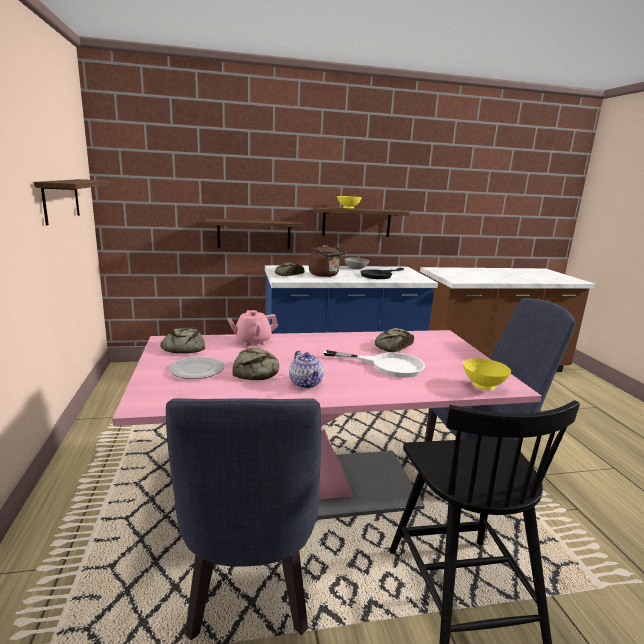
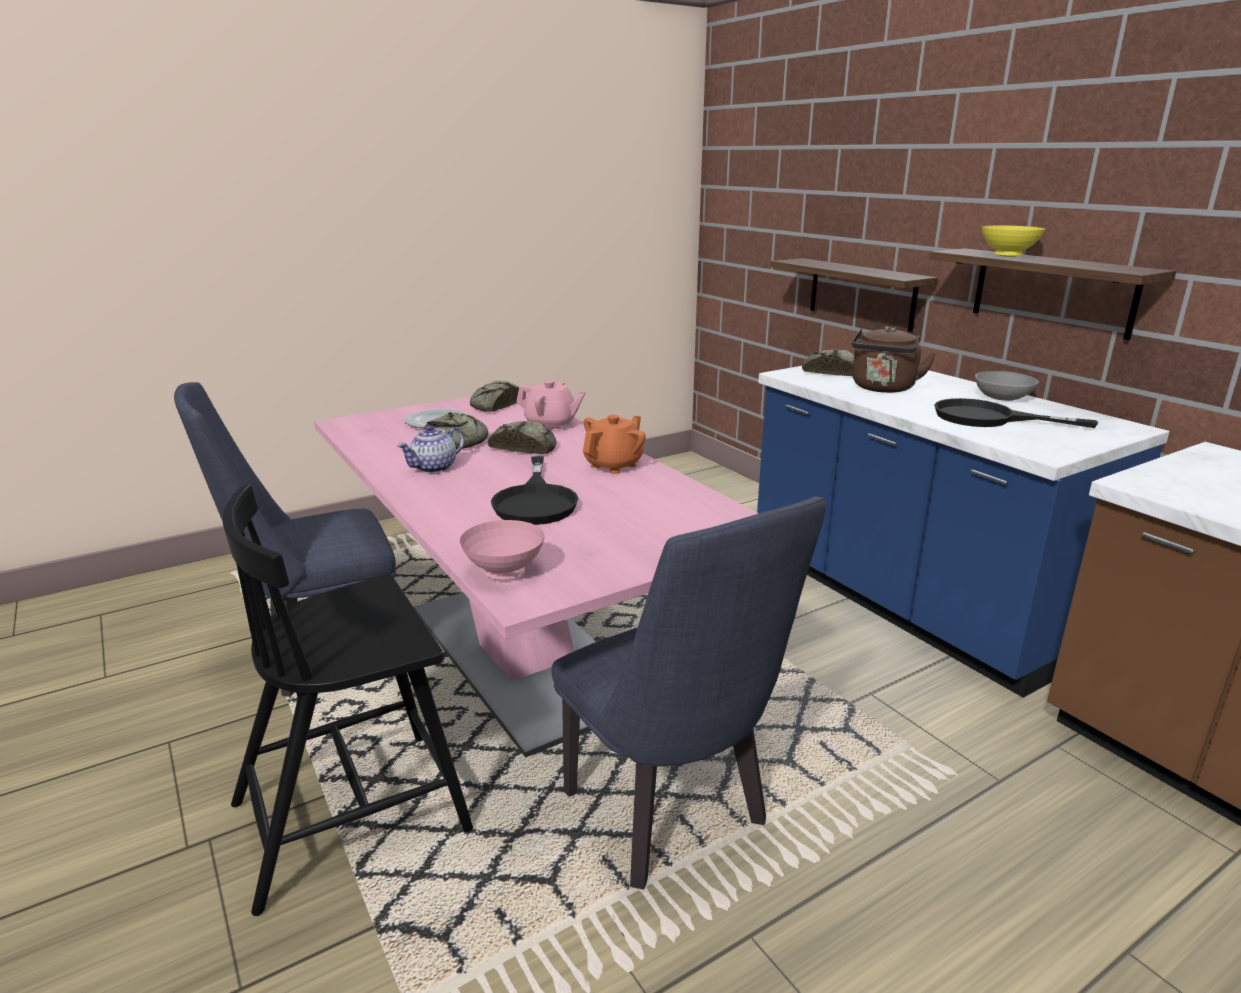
camera: 70 degrees right, 5 degrees up
shelf [34,179,111,225] -> none
pink teapot [227,310,278,346] -> pink teapot turned 150 degrees clockwise [516,380,585,431]
white frying pan [324,350,425,378] -> black frying pan [491,456,579,525]
bread [375,328,414,352] -> bread moved to [488,421,556,454]
yellow bowl [463,358,511,390] -> pink bowl [460,520,545,579]
none -> orange teapot [583,415,646,474]

